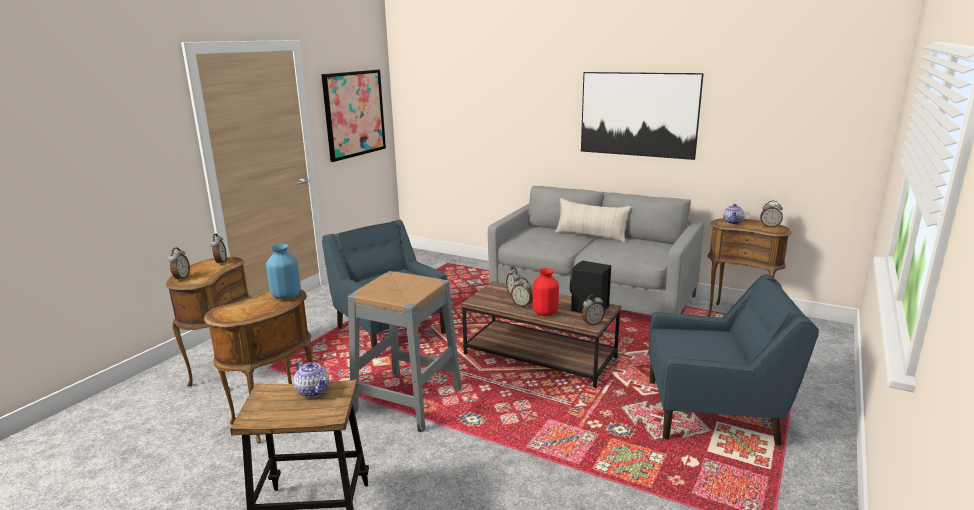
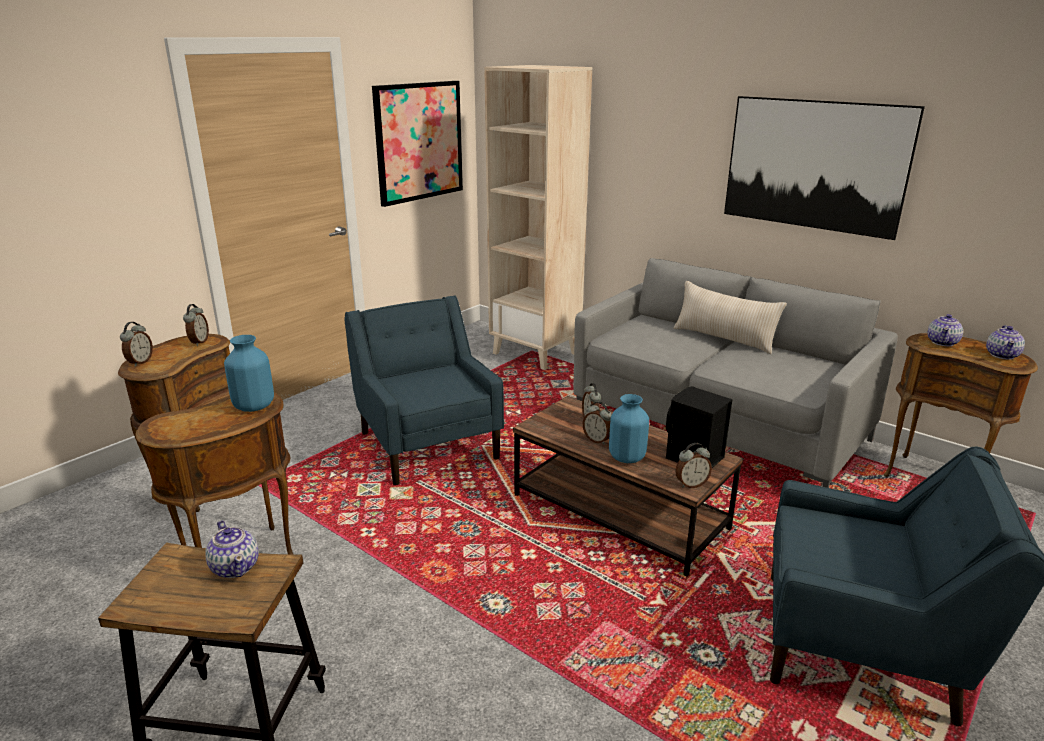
camera: 10 degrees right, 5 degrees up
grey stool [348,271,462,432] -> none
red vase [533,268,559,316] -> blue vase [609,394,649,463]
alarm clock [760,201,783,228] -> teapot [986,325,1025,360]
none -> beige bookcase [484,65,592,370]

